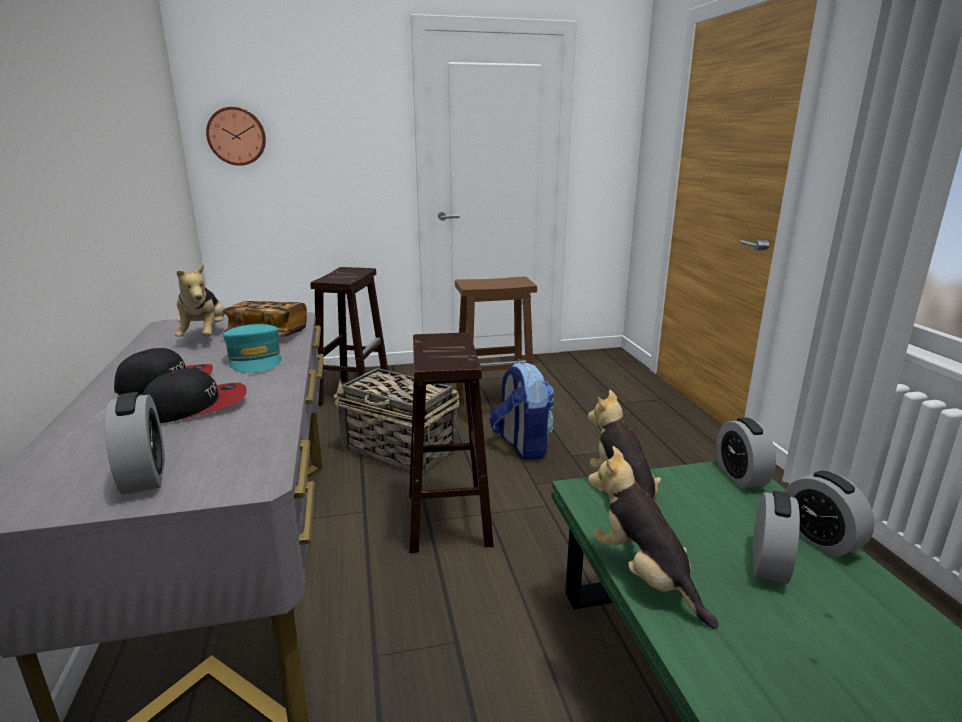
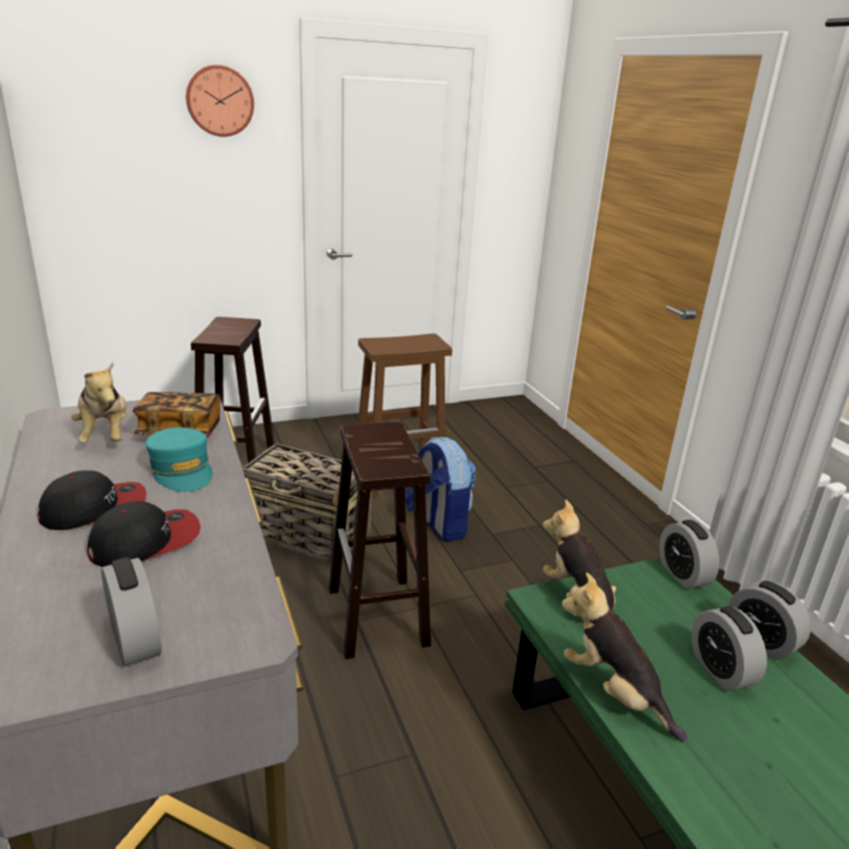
camera: 10 degrees left, 5 degrees up
wall clock [206,107,266,166] -> wall clock moved to [186,65,254,137]
alarm clock [753,491,800,584] -> alarm clock turned 150 degrees clockwise [691,606,767,691]

